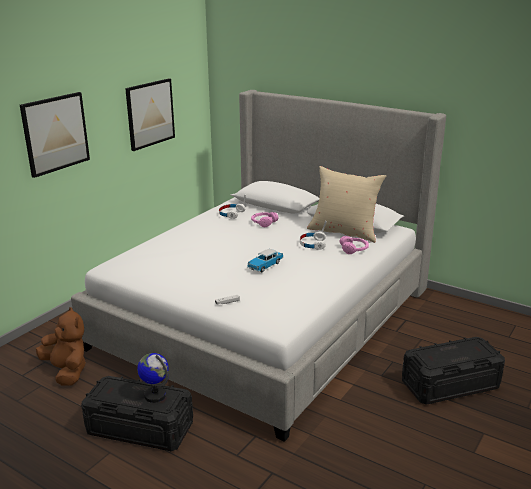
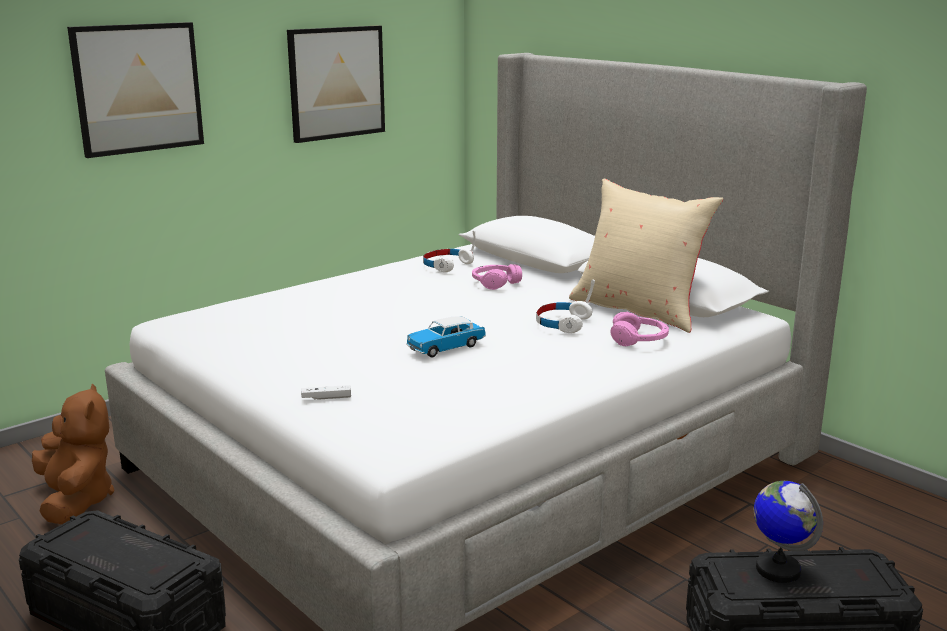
camera: 15 degrees right, 5 degrees down
globe [137,353,169,403] -> globe moved to [754,481,823,583]

